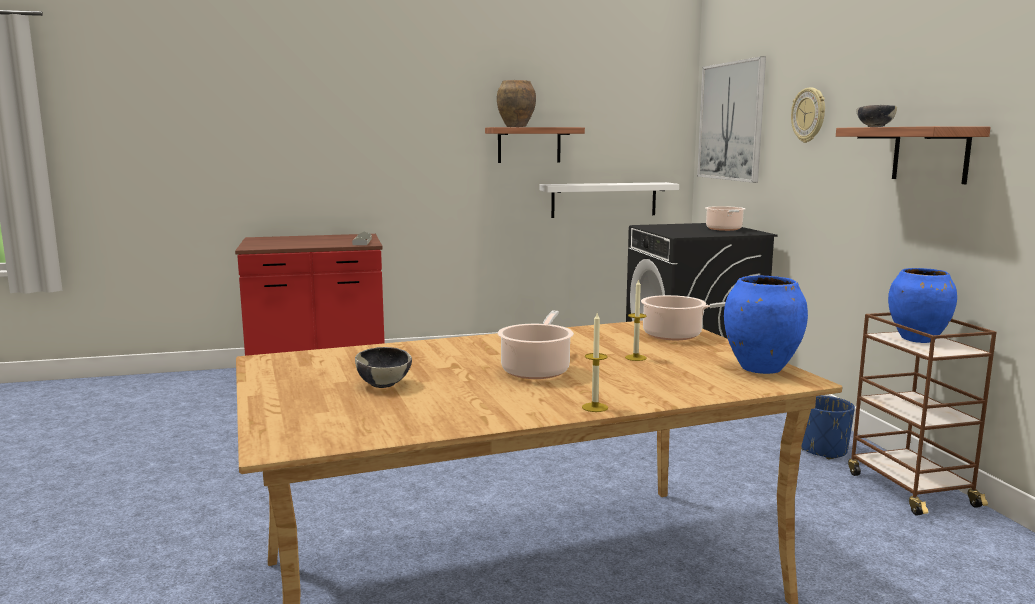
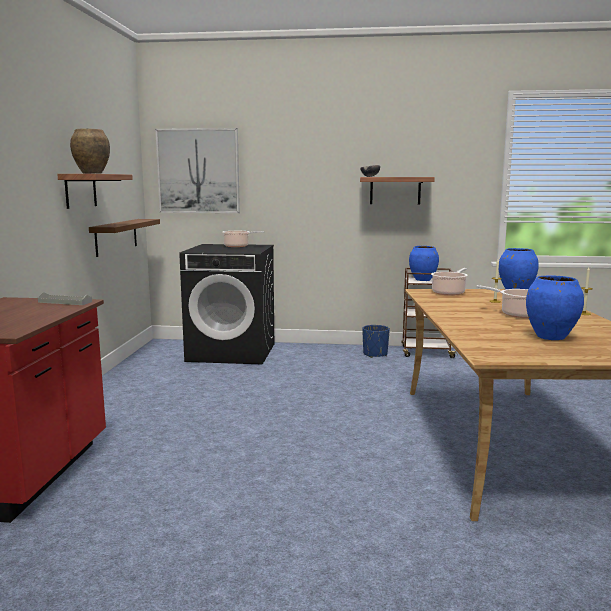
camera: 70 degrees left, 0 degrees up
bowl [355,347,412,388] -> blue vase [526,275,584,340]
white shelf [539,182,679,218] -> brown shelf [89,219,160,257]
wall clock [791,88,825,143] -> none

